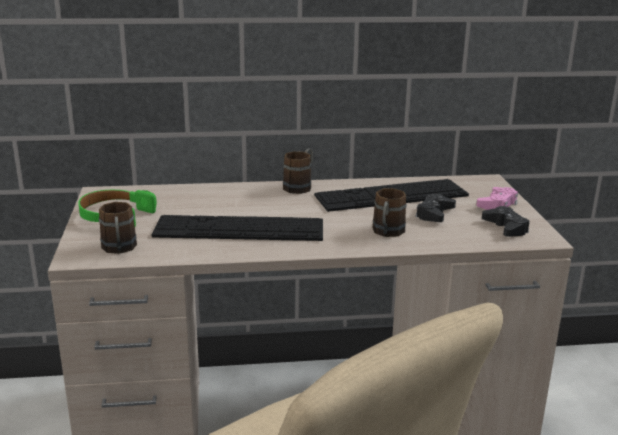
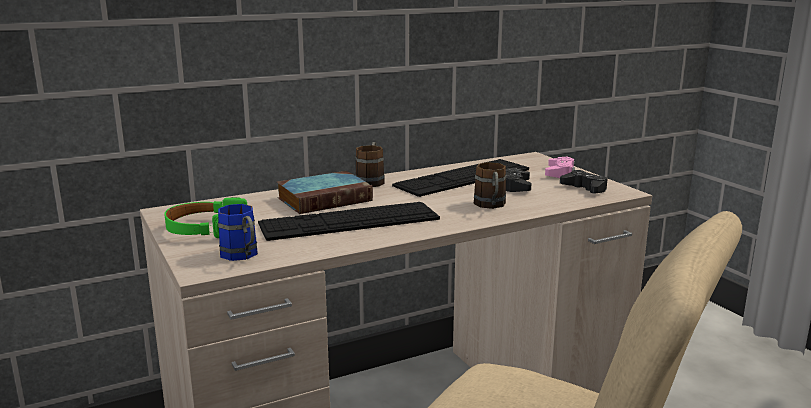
camera: 20 degrees left, 5 degrees down
brown mug [99,202,137,254] -> blue mug [218,204,258,261]
none -> book [277,171,373,214]

